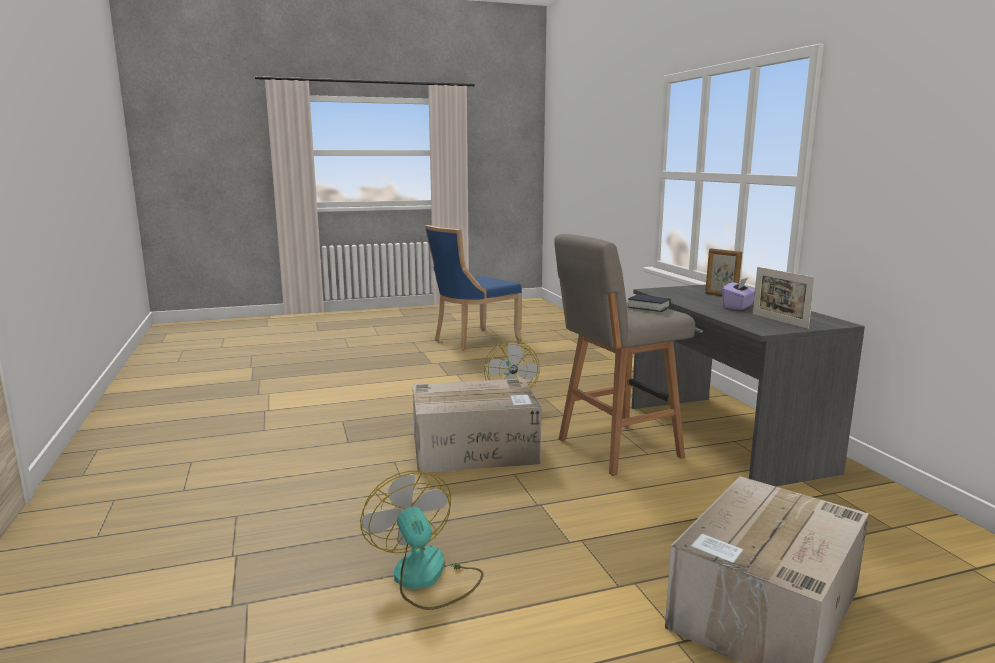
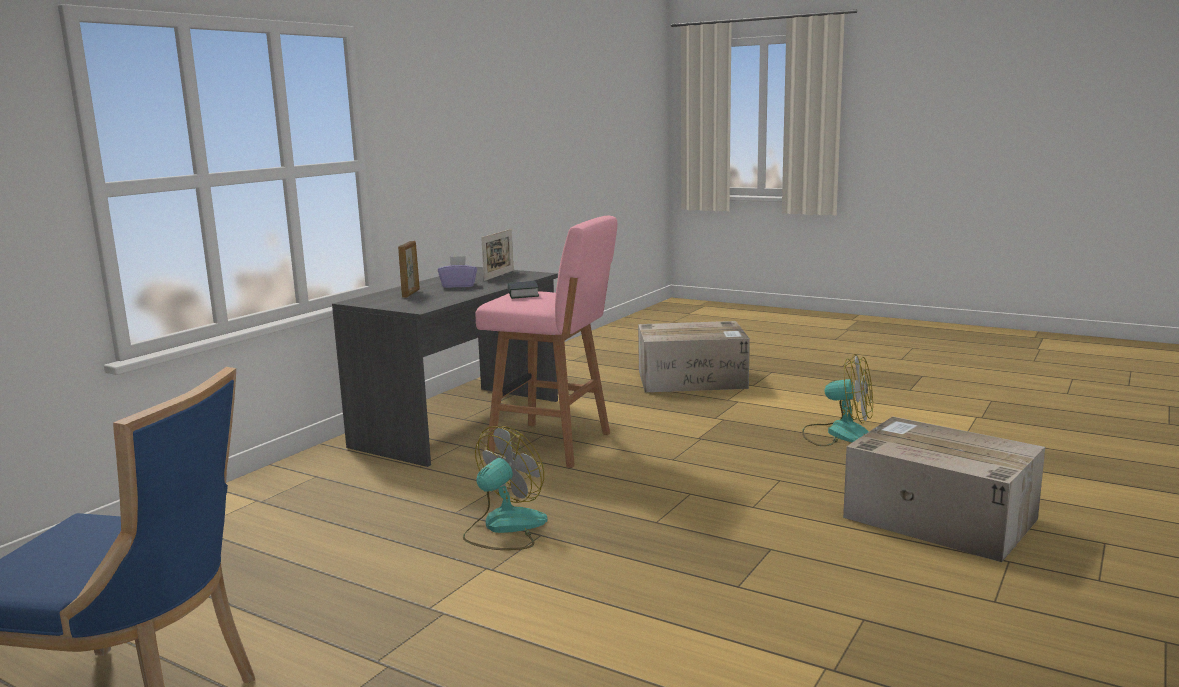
camera: 130 degrees left, 0 degrees up
fan [360,471,484,610] -> fan turned 90 degrees counterclockwise [802,354,873,446]
cardboard box [413,379,541,472] -> cardboard box moved to [843,416,1045,562]
grey stool [554,234,695,476] -> pink stool [475,216,617,468]

